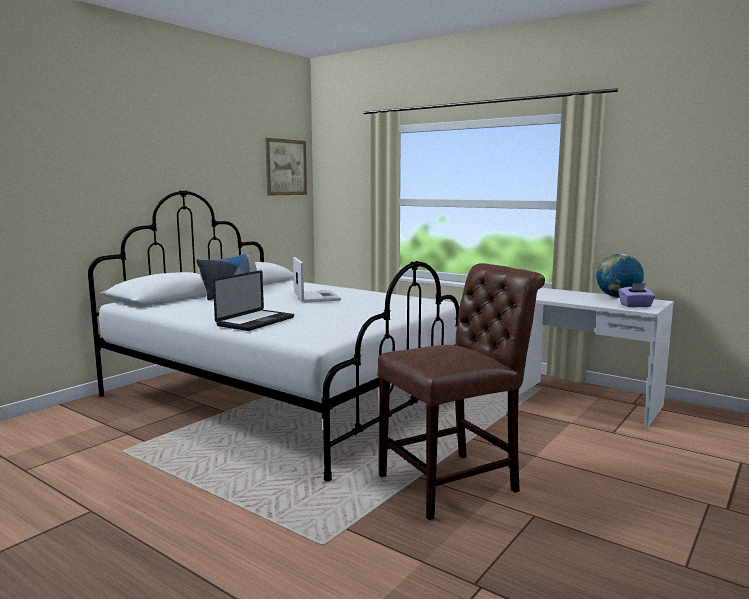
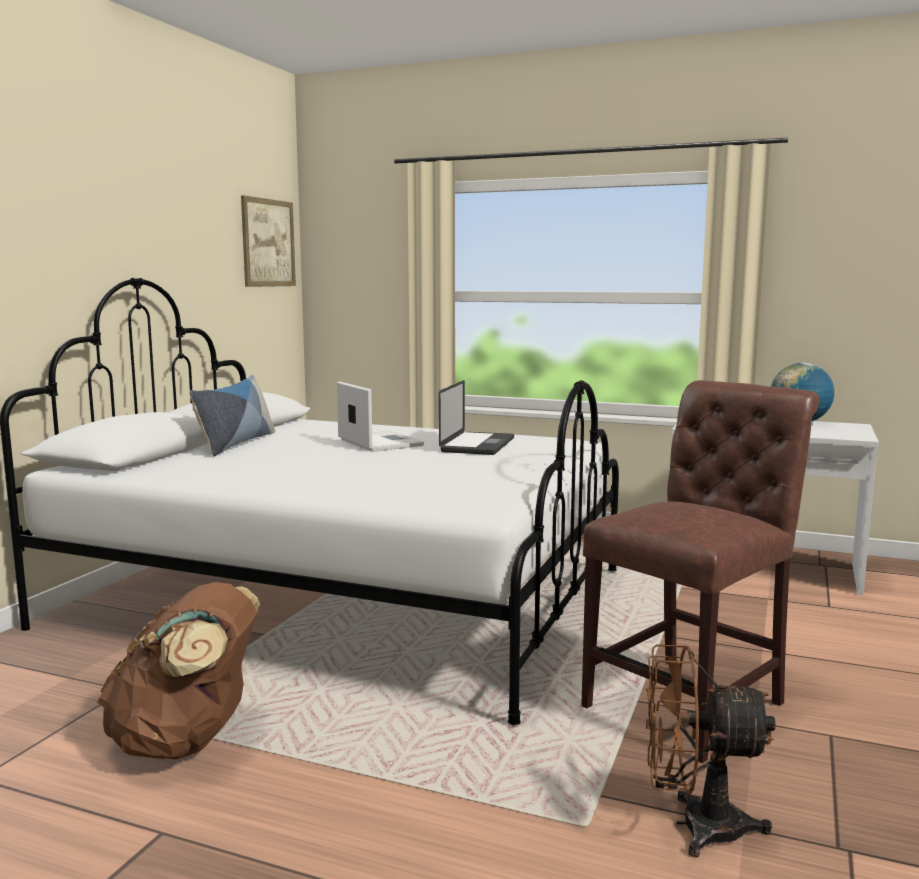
camera: 15 degrees left, 0 degrees up
laptop [213,270,294,331] -> laptop moved to [439,380,514,455]
purple tissue box [618,283,656,307] -> none
none -> brown backpack [97,582,260,759]
none -> brown fan [646,644,776,857]

